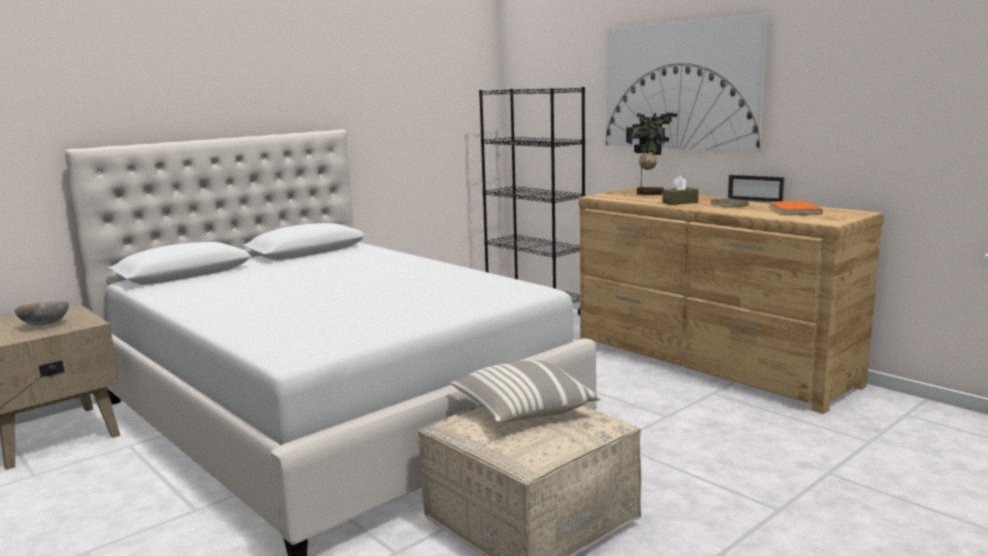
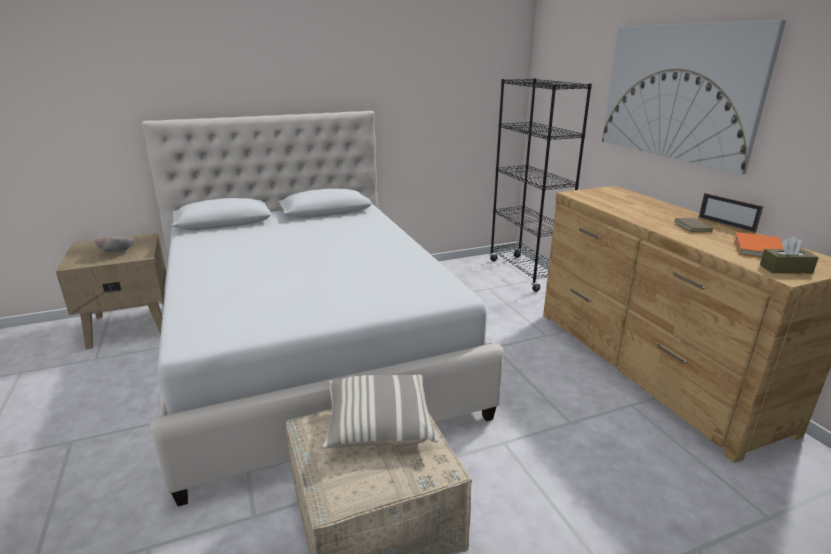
camera: 20 degrees right, 10 degrees up
potted plant [626,113,677,195] -> none
brown tissue box [662,176,699,205] -> brown tissue box moved to [760,236,819,274]

